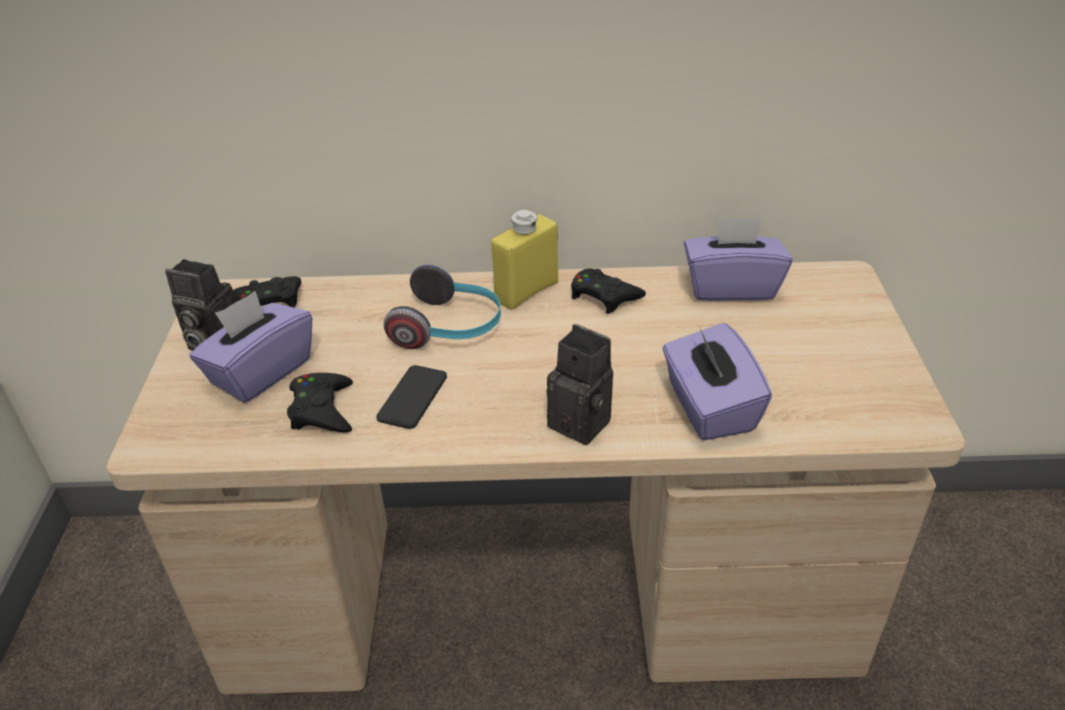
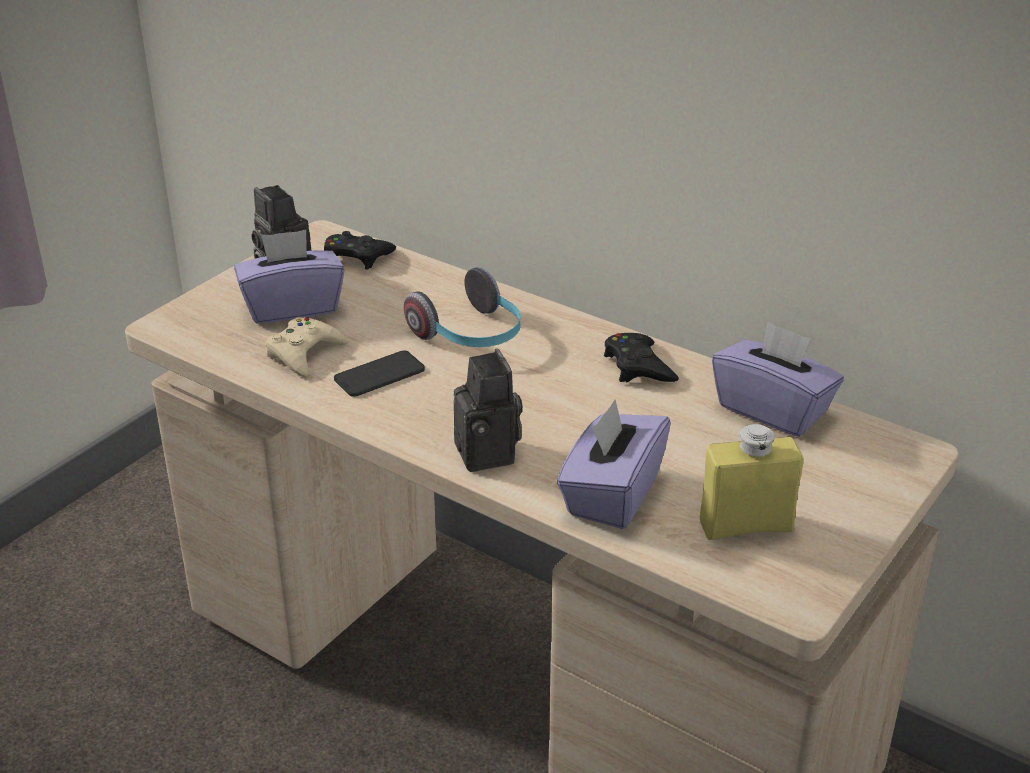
camera: 35 degrees right, 5 degrees down
black game controller [287,373,353,433] -> beige game controller [265,317,348,378]
yellow bottle [491,210,558,310] -> yellow bottle moved to [700,424,803,540]

